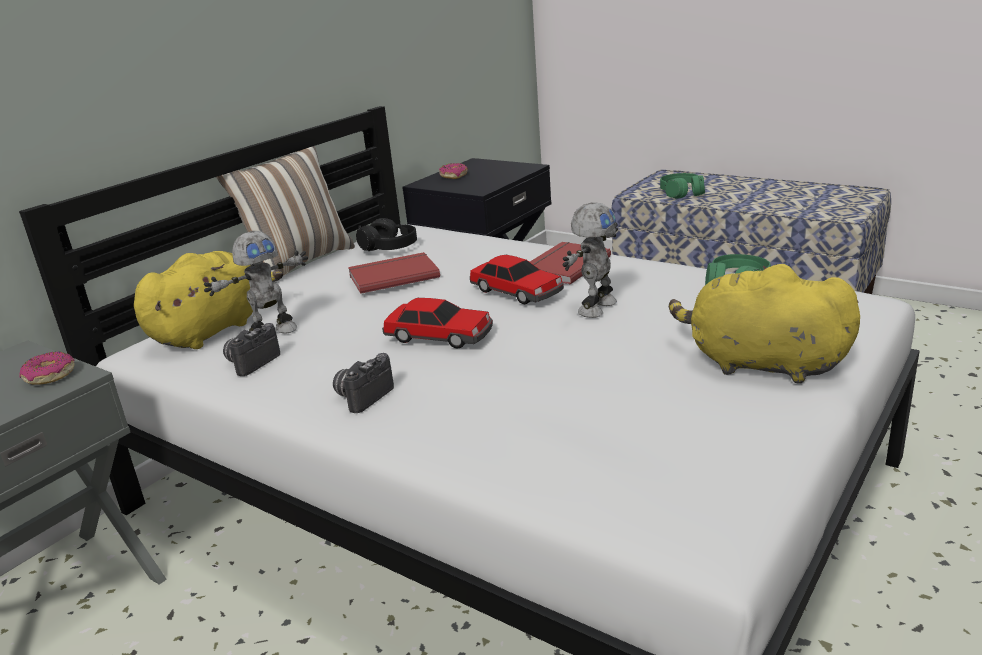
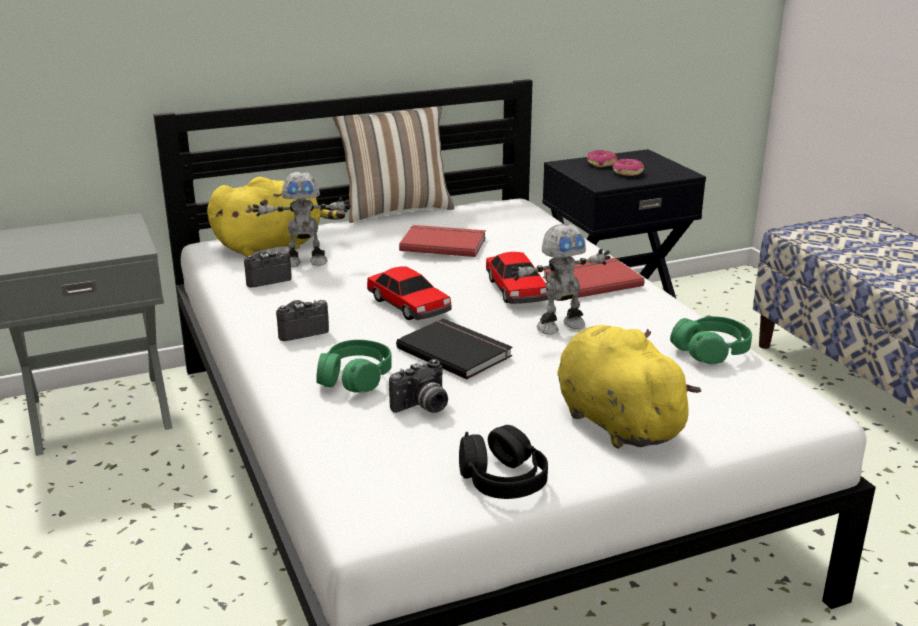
camera: 30 degrees right, 0 degrees up
donut [19,352,75,385] -> donut moved to [612,159,644,176]
black headphones [356,218,417,251] -> black headphones moved to [459,425,548,499]
green headphones [660,173,705,198] -> green headphones moved to [316,340,392,393]
none -> camera [389,359,448,413]
none -> black book [396,319,513,380]

